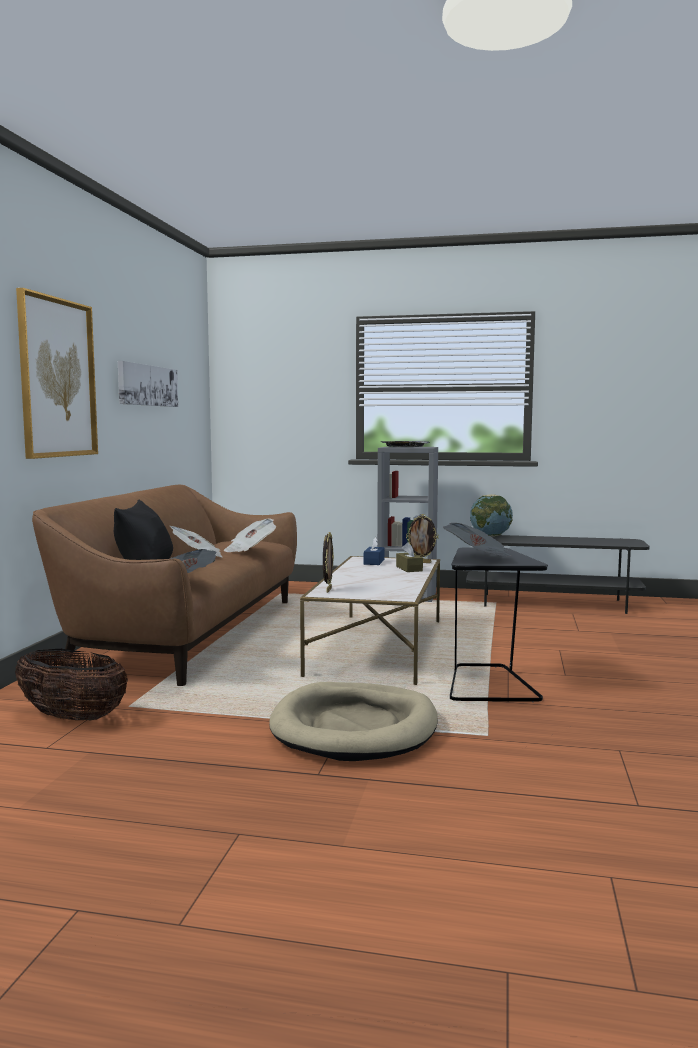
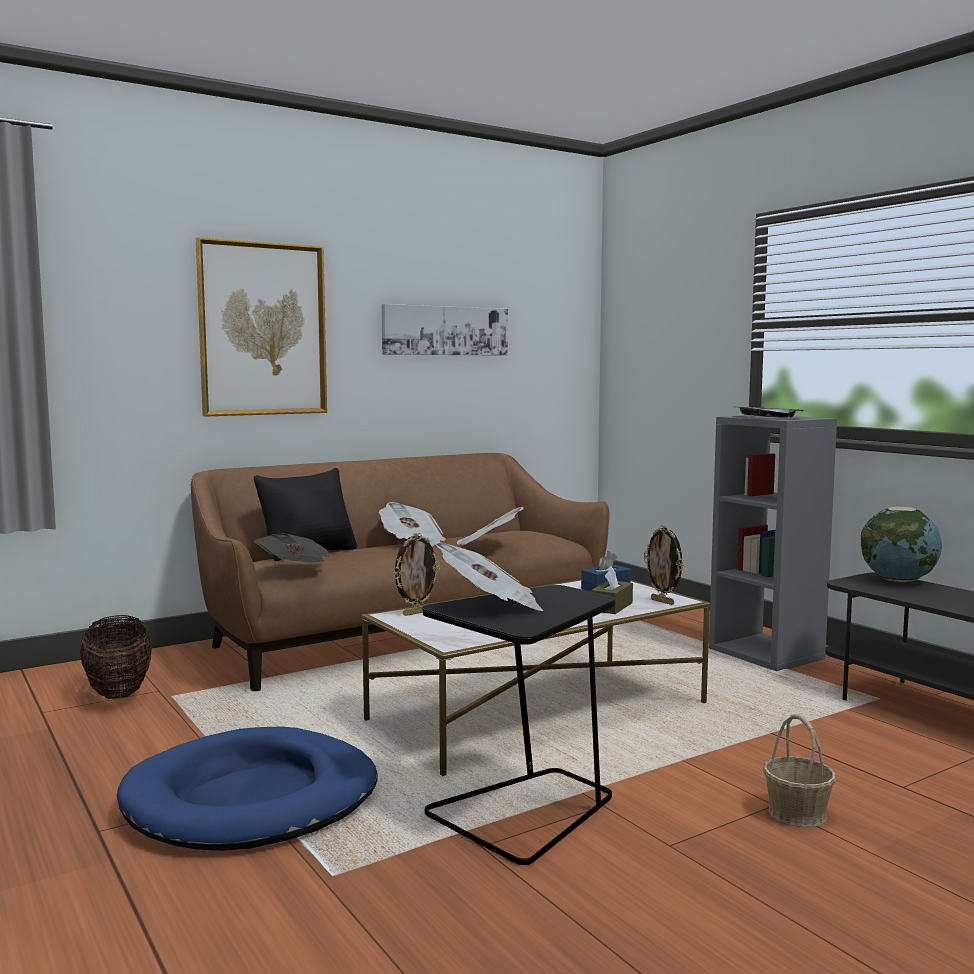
camera: 45 degrees right, 0 degrees up
beige dog bed [269,682,438,761] -> blue dog bed [117,726,378,851]
none -> basket [763,714,836,827]

